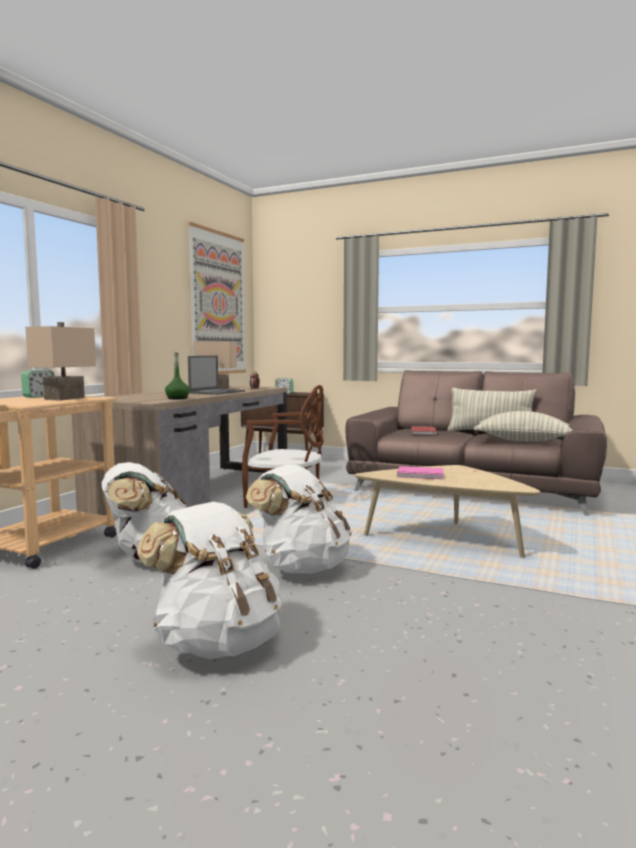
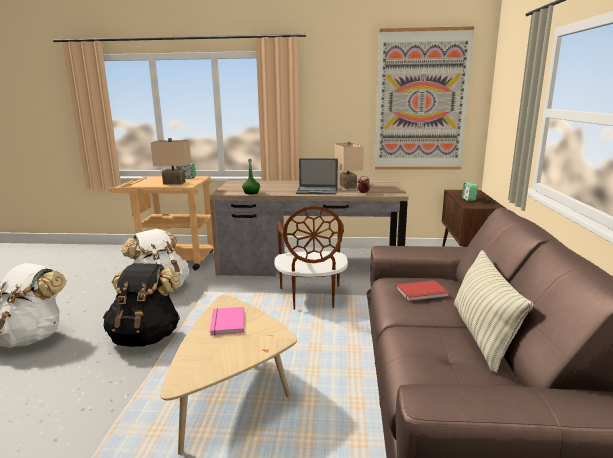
camera: 70 degrees right, 10 degrees up
white backpack [246,464,352,573] -> black backpack [103,263,181,347]
pillow [474,411,572,442] -> none

